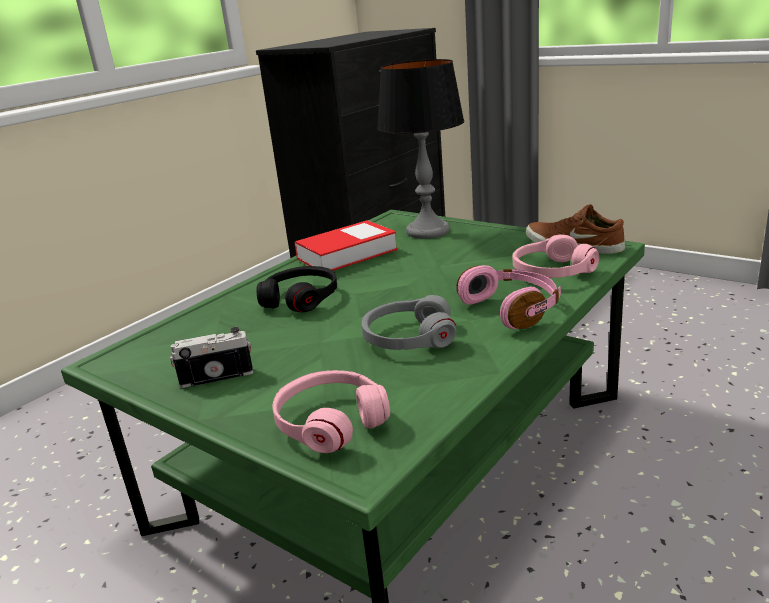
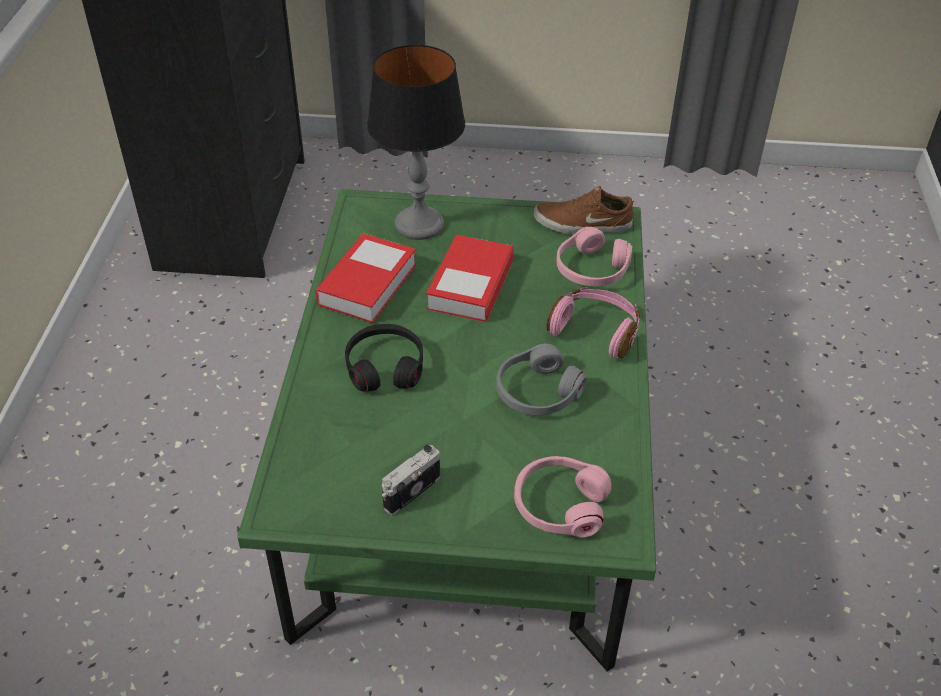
camera: 35 degrees left, 20 degrees up
none -> book [426,234,514,322]

